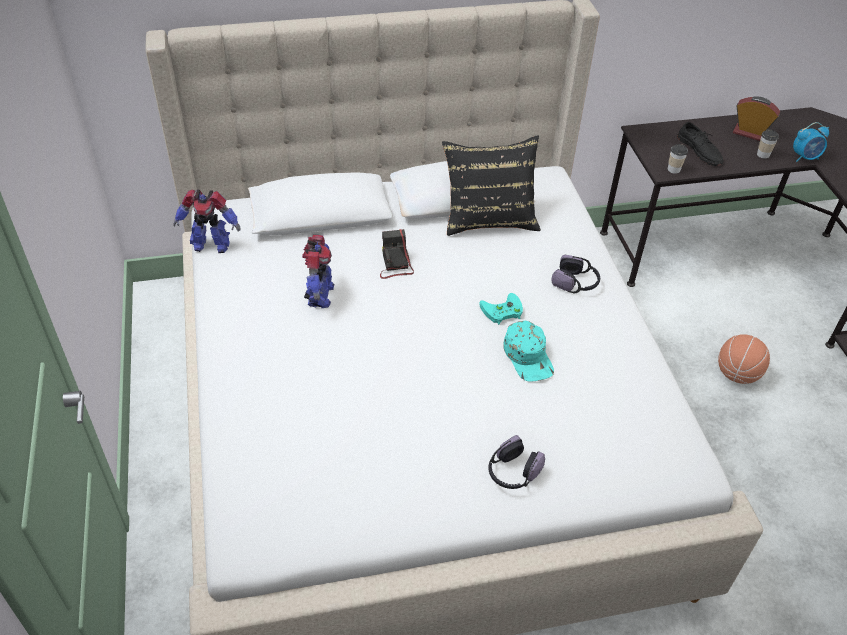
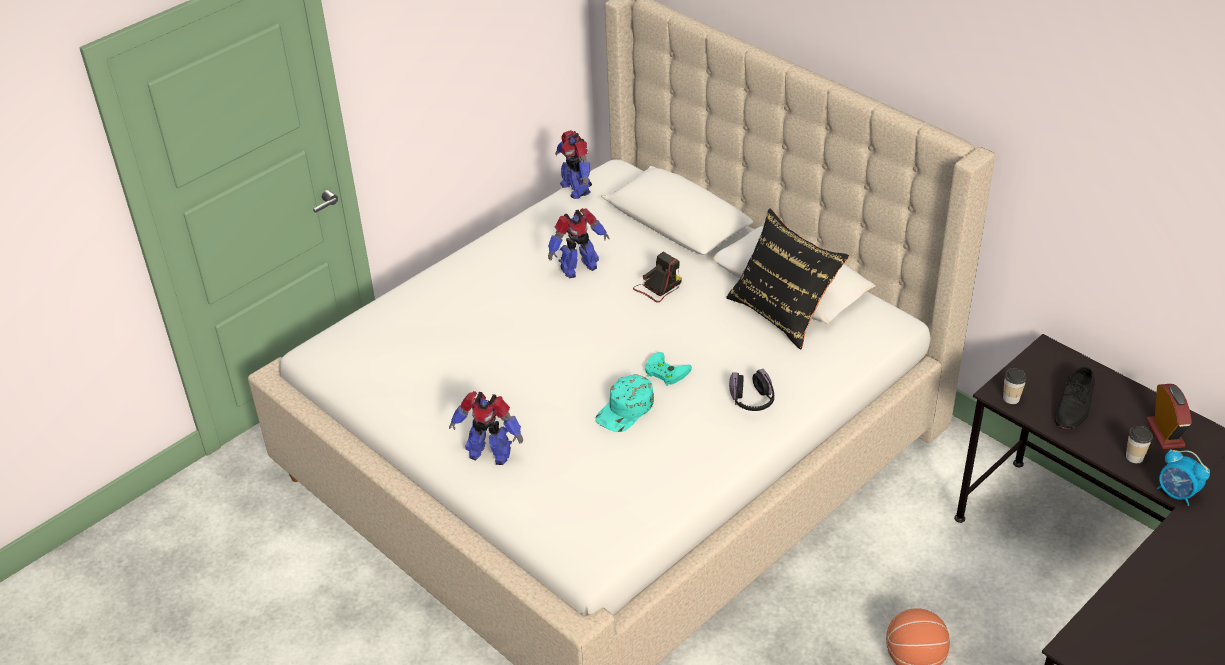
camera: 60 degrees right, 5 degrees down
headphones [488,435,545,489] -> toy robot [449,391,523,465]

